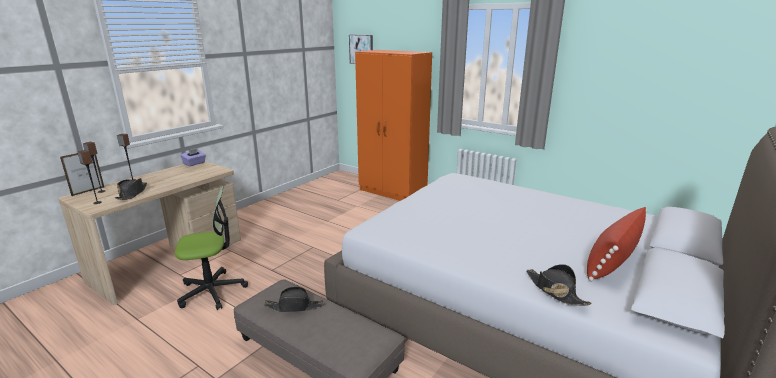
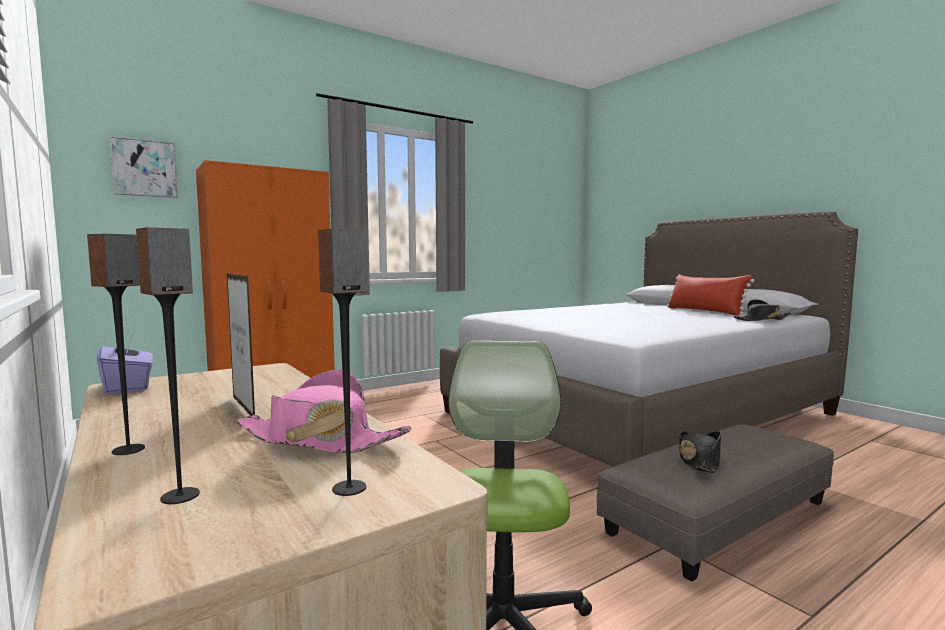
camera: 70 degrees left, 15 degrees down
picture frame [60,153,104,196] -> picture frame moved to [227,273,255,416]
black hat [115,178,147,200] -> pink hat [237,369,412,453]

